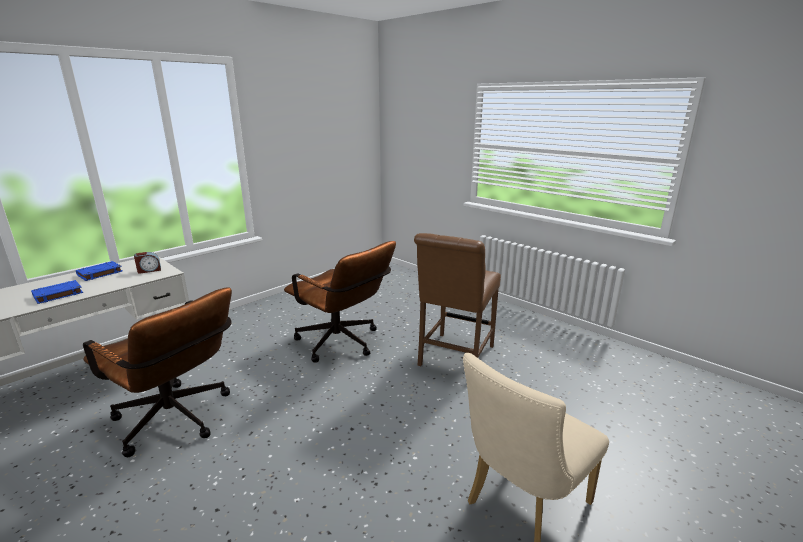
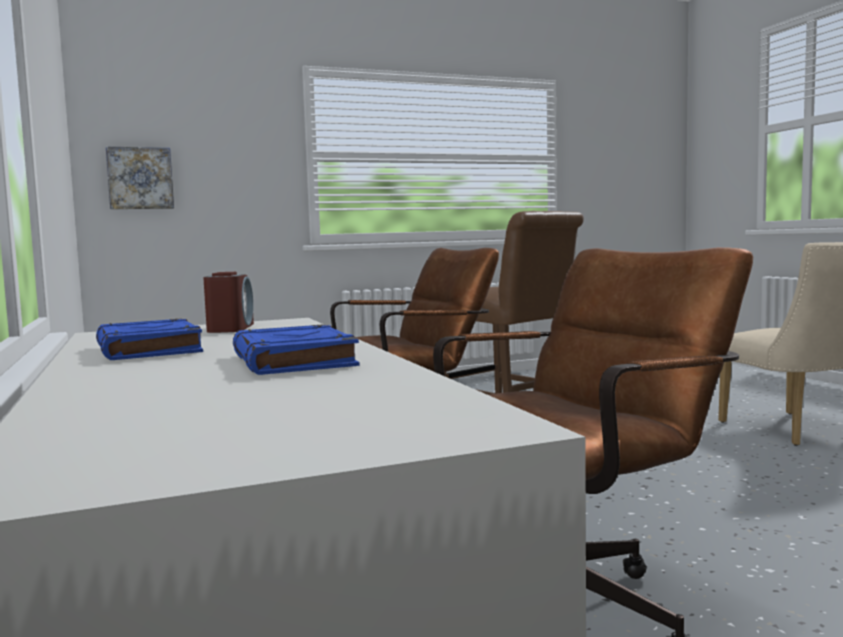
camera: 65 degrees left, 15 degrees down
none -> picture [106,147,174,209]

